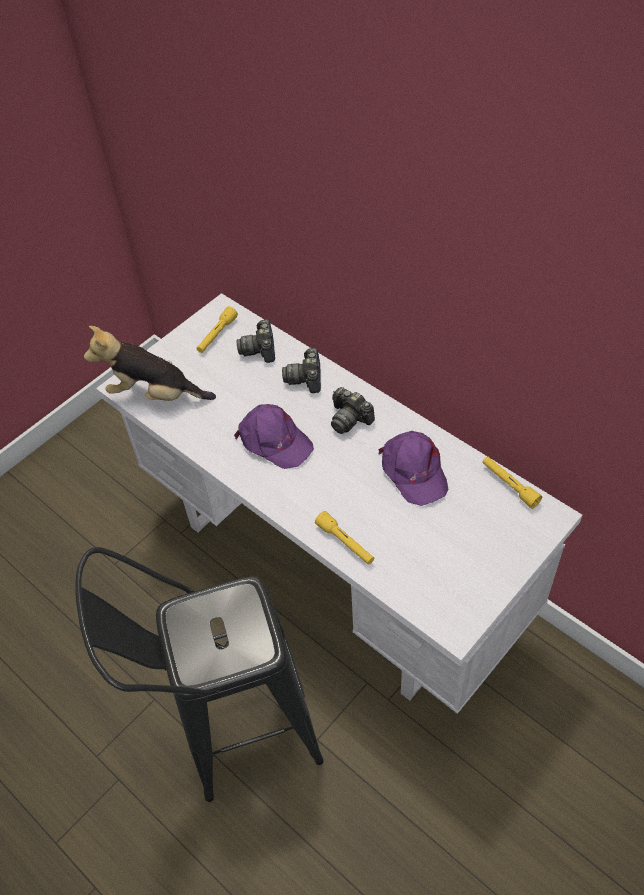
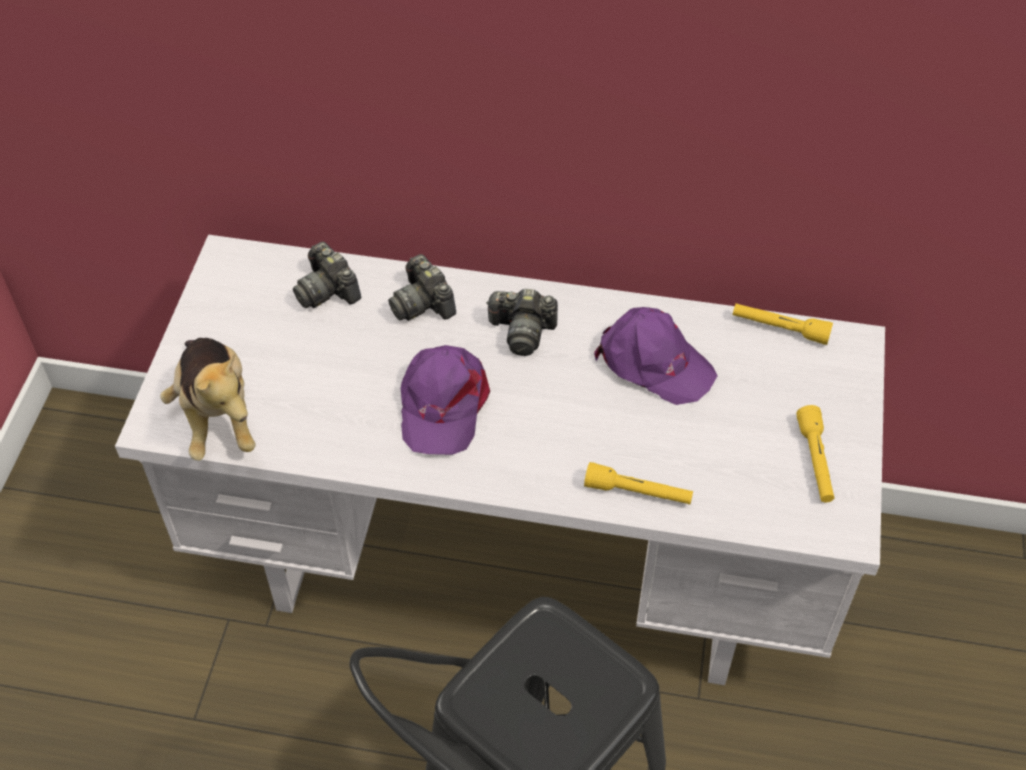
camera: 35 degrees left, 0 degrees up
plush toy [84,326,216,401] -> plush toy turned 90 degrees counterclockwise [160,338,255,461]
yellow flashlight [197,306,238,353] -> yellow flashlight moved to [796,405,834,502]
purple cap [234,404,314,469] -> purple cap turned 90 degrees clockwise [401,345,490,455]

